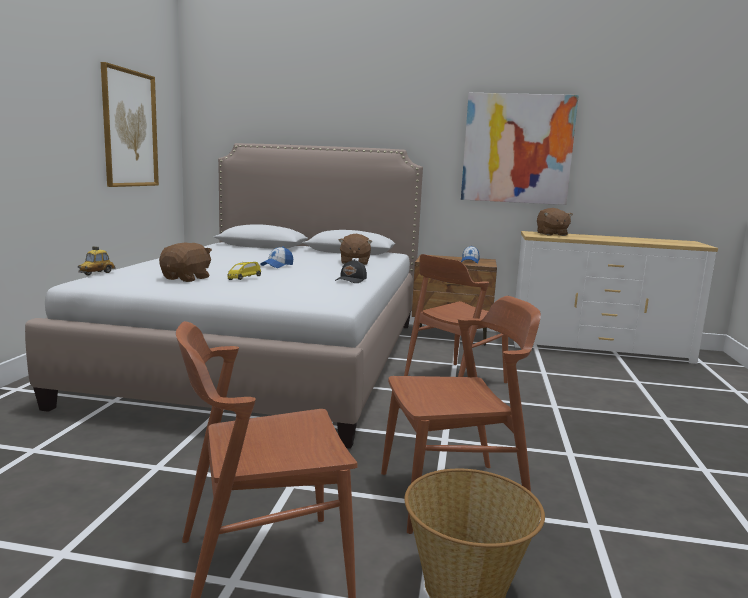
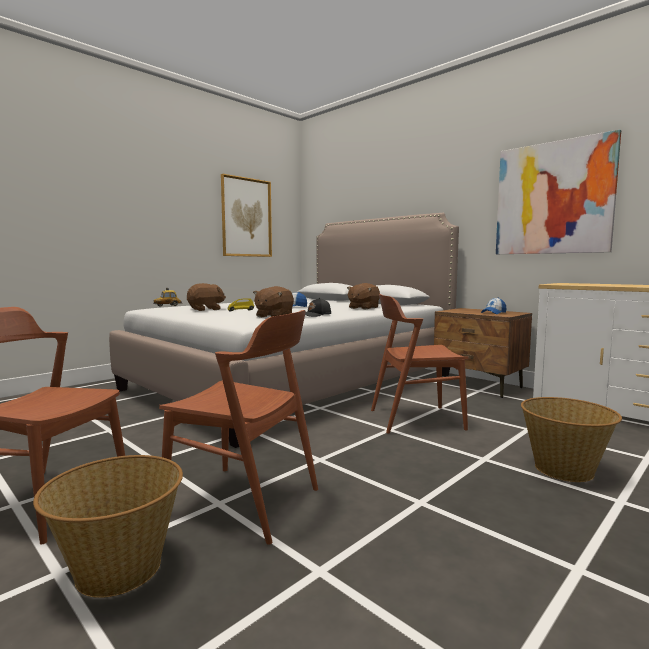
camera: 35 degrees right, 5 degrees down
brown plush toy [537,208,573,236] -> brown plush toy moved to [253,286,294,317]
none -> basket [521,397,622,482]

